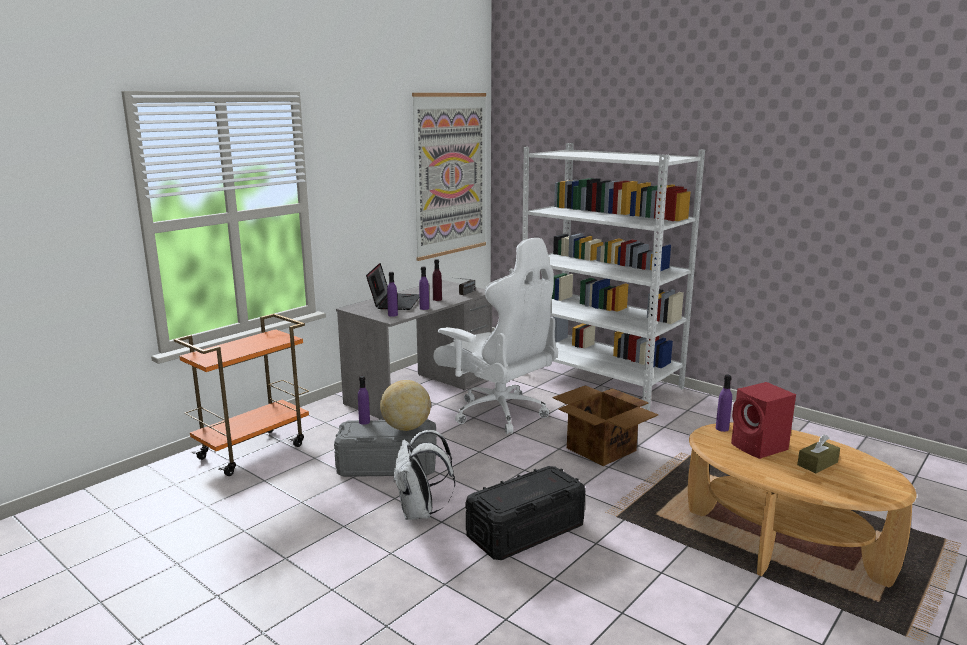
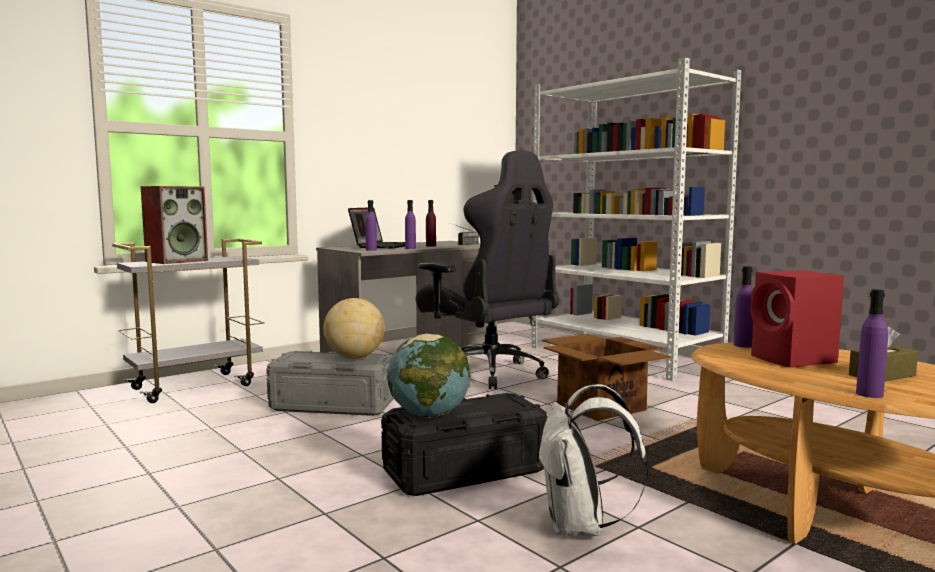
camera: 10 degrees right, 10 degrees down
orange cart [174,314,309,476] -> grey cart [112,239,265,403]
purple bottle [358,376,370,425] -> purple bottle moved to [856,289,888,398]
white backpack [393,430,455,520] -> white backpack moved to [537,384,648,536]
picture [412,93,486,261] -> none
white office chair [433,238,558,434] -> black office chair [415,150,559,389]
none -> speaker [141,186,208,264]
none -> globe [387,334,470,418]

